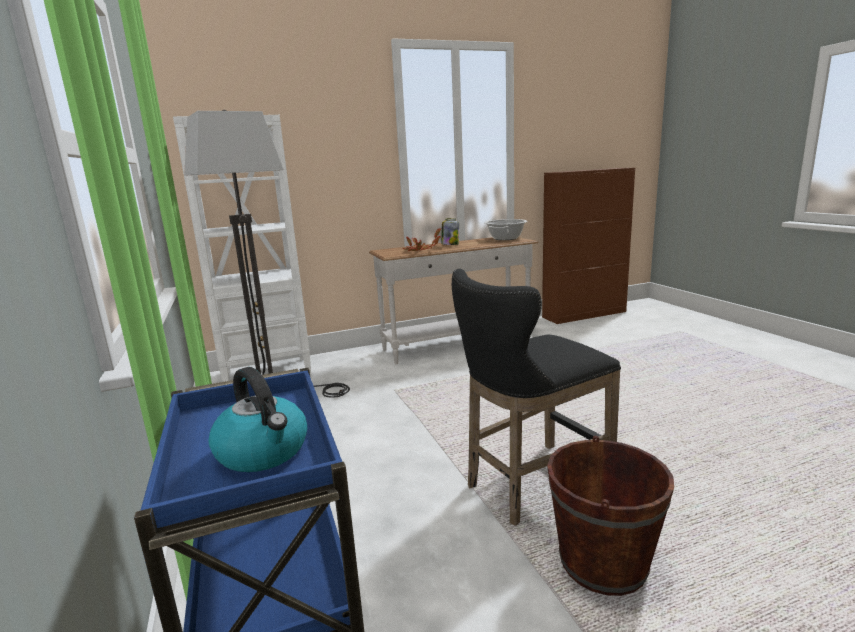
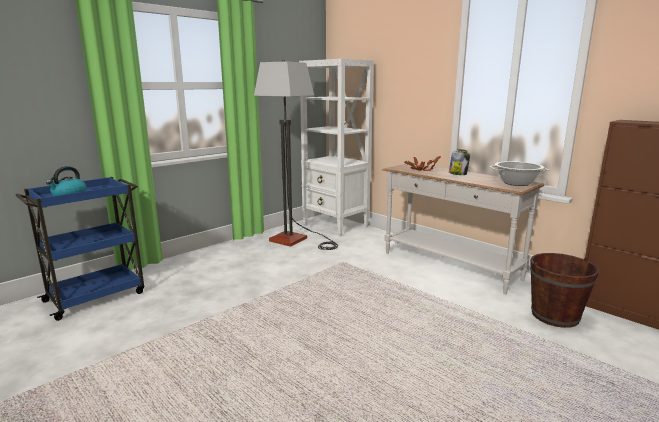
camera: 65 degrees right, 0 degrees up
black stool [452,269,621,526] -> none
brown bucket [547,435,674,596] -> brown bucket moved to [530,253,599,328]

